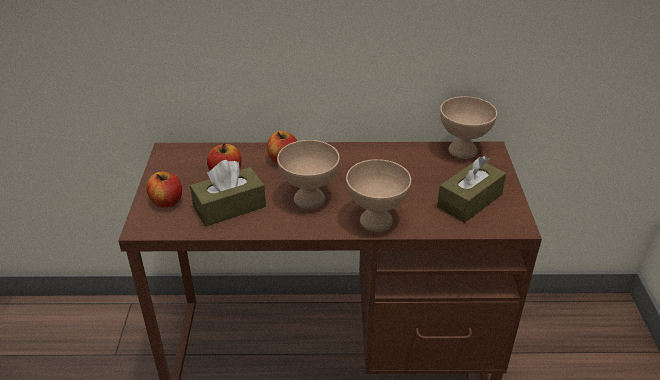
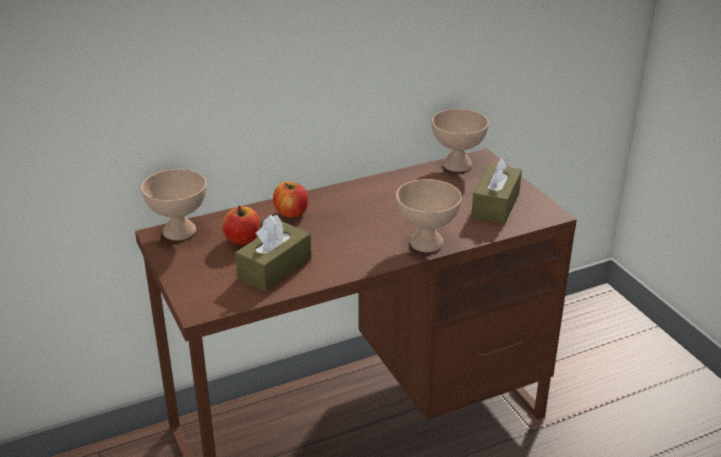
camera: 25 degrees left, 5 degrees down
apple [146,172,182,208] -> none
beige bowl [277,140,340,209] -> beige bowl moved to [141,169,207,241]

